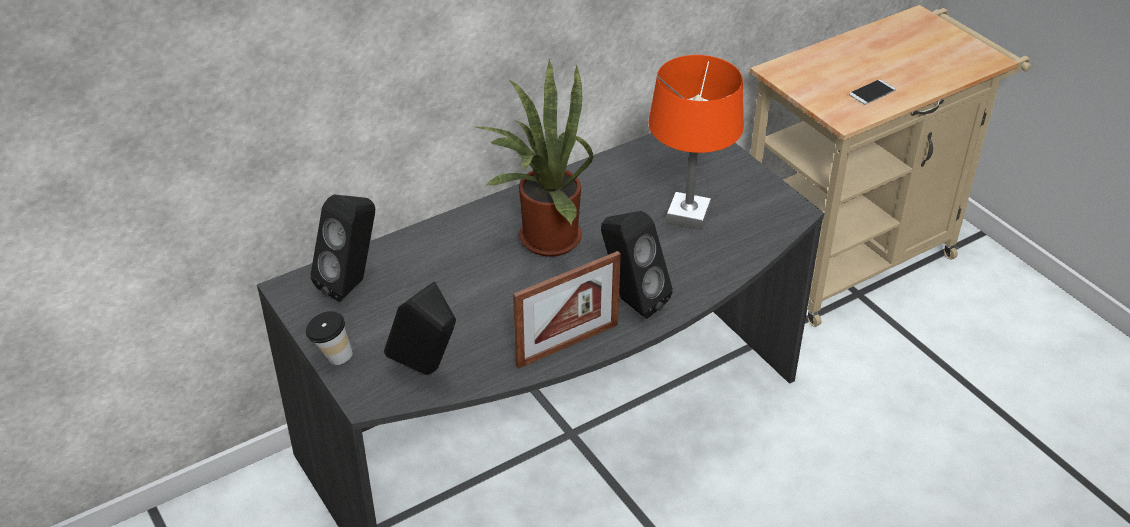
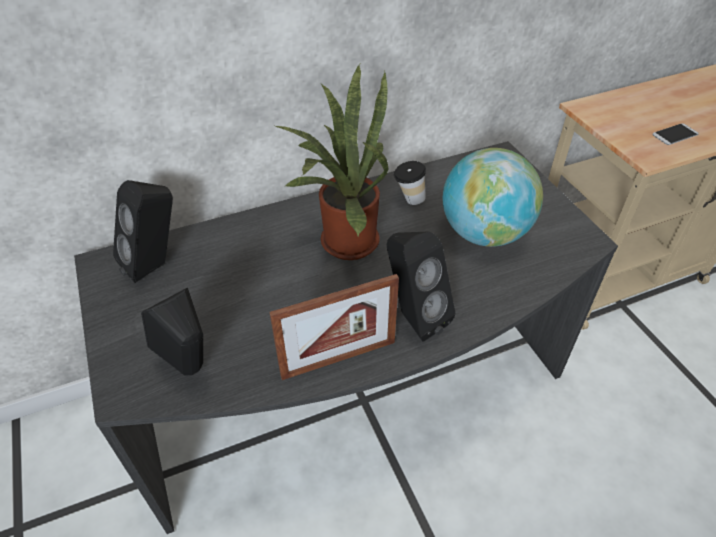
camera: 10 degrees right, 5 degrees up
cup [306,311,353,365] -> cup moved to [394,161,426,205]
orange table lamp [648,55,744,230] -> globe [443,148,543,247]

